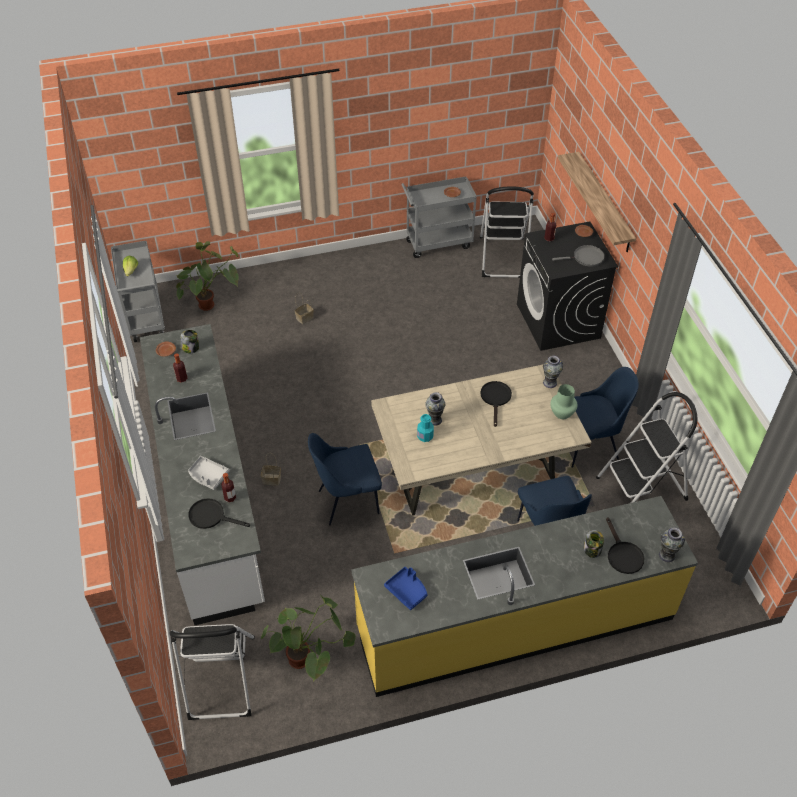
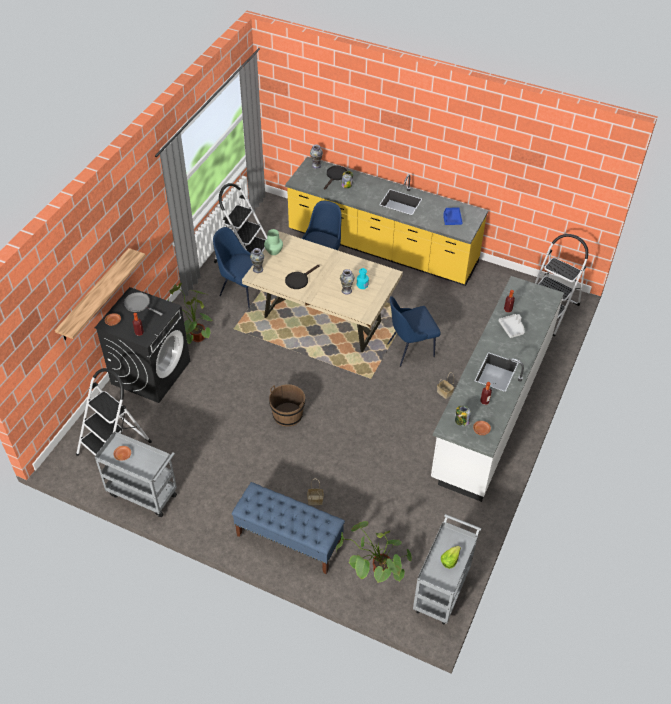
camera: 140 degrees left, 0 degrees up
black frying pan [188,498,250,529] -> none
potted plant [261,595,356,682] -> potted plant moved to [167,283,213,345]
blue chair [308,433,382,526] -> blue chair turned 135 degrees clockwise [388,296,441,367]
none -> blue bench [232,482,345,574]
none -> brown bucket [269,384,305,427]

